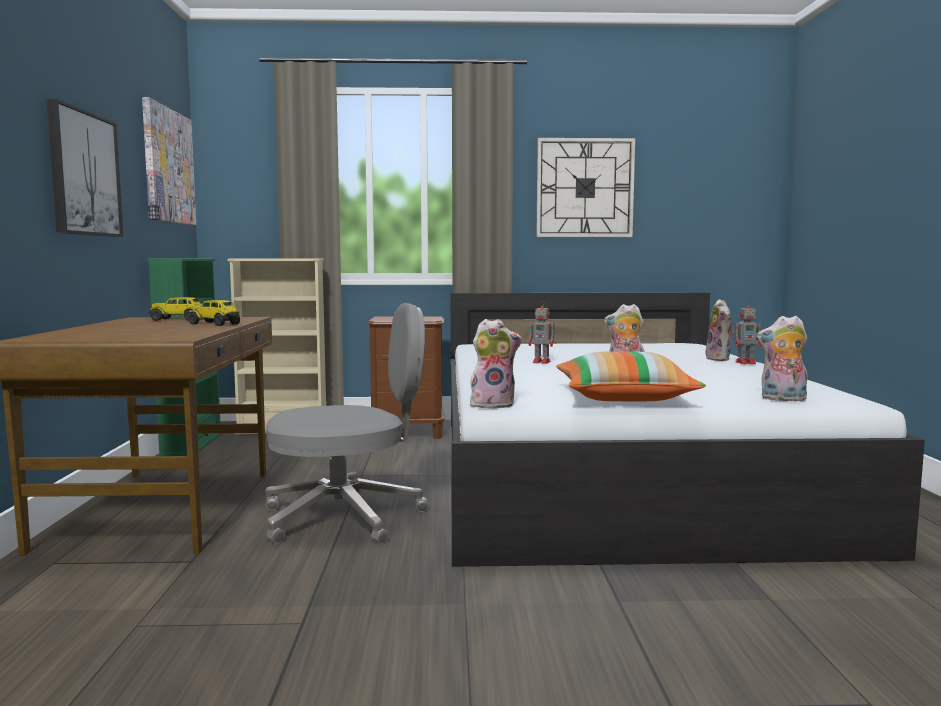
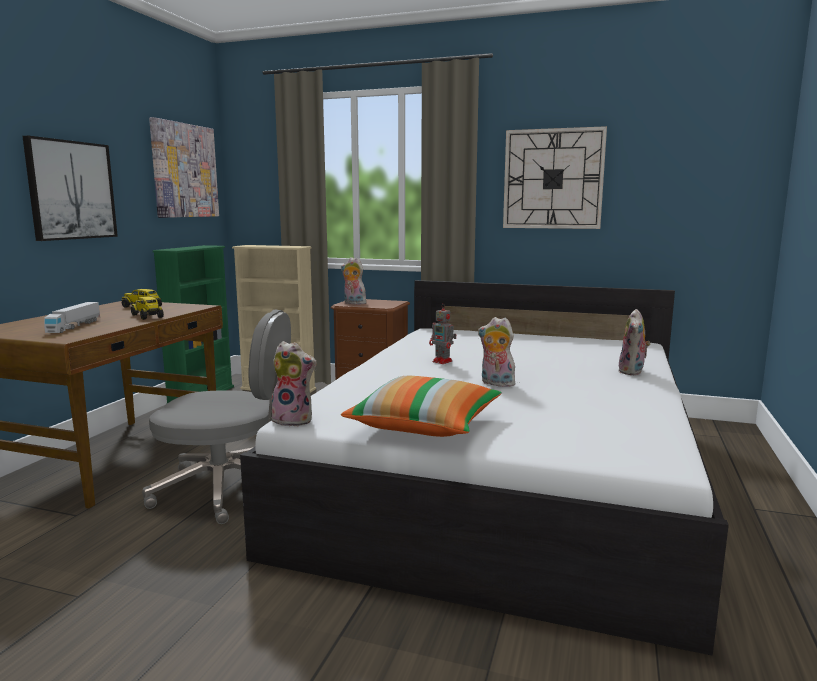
camera: 20 degrees right, 5 degrees up
toy robot [734,301,761,364] -> none
plush toy [757,316,808,401] -> plush toy moved to [341,257,366,305]
none -> toy truck [44,302,100,333]

